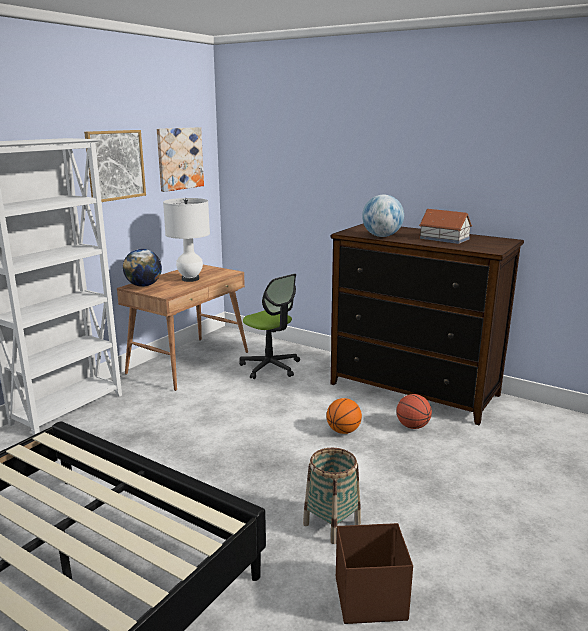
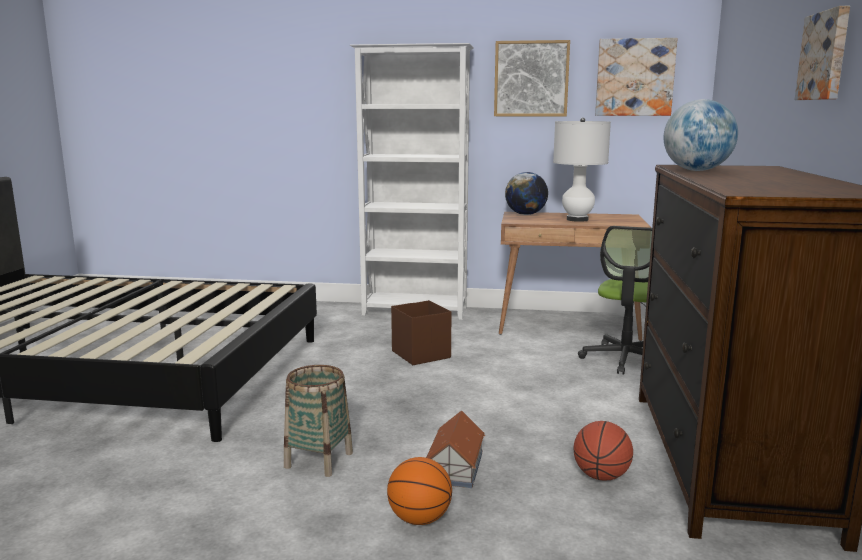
camera: 65 degrees right, 5 degrees down
basketball [326,398,362,434] -> basketball moved to [387,457,452,525]
brown storage box [336,523,413,624] -> brown storage box moved to [391,300,451,365]
toy house [419,209,472,244] -> toy house moved to [426,410,485,488]
none -> picture [795,6,850,100]

